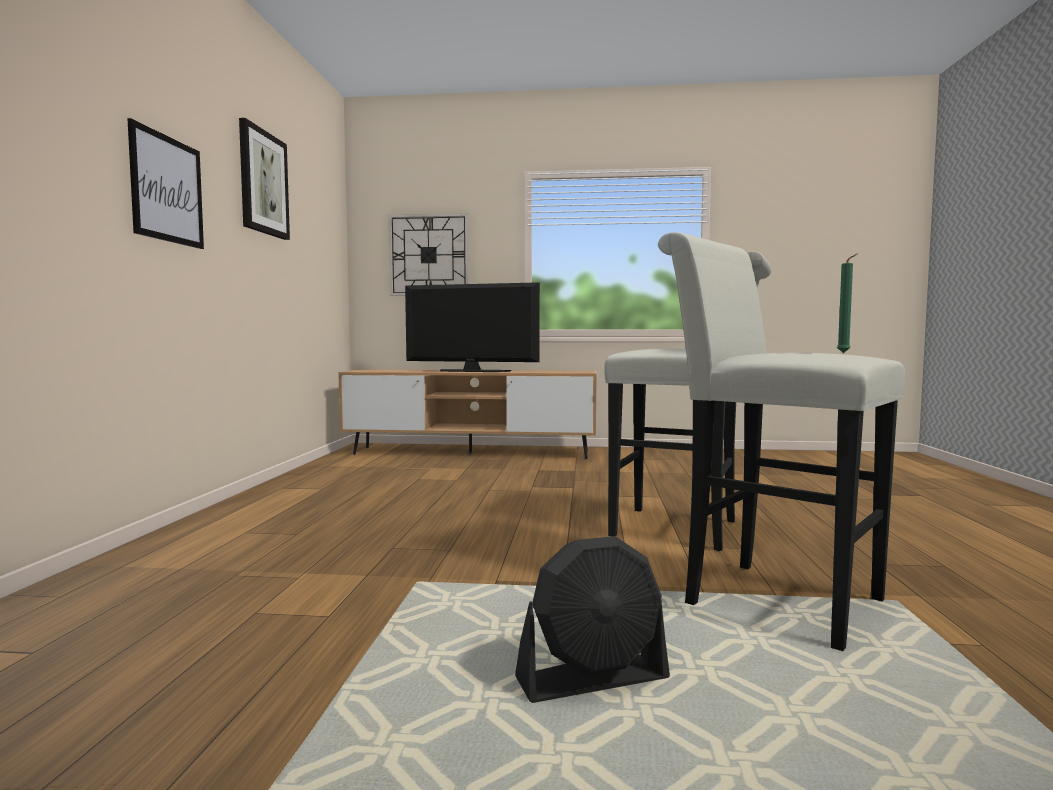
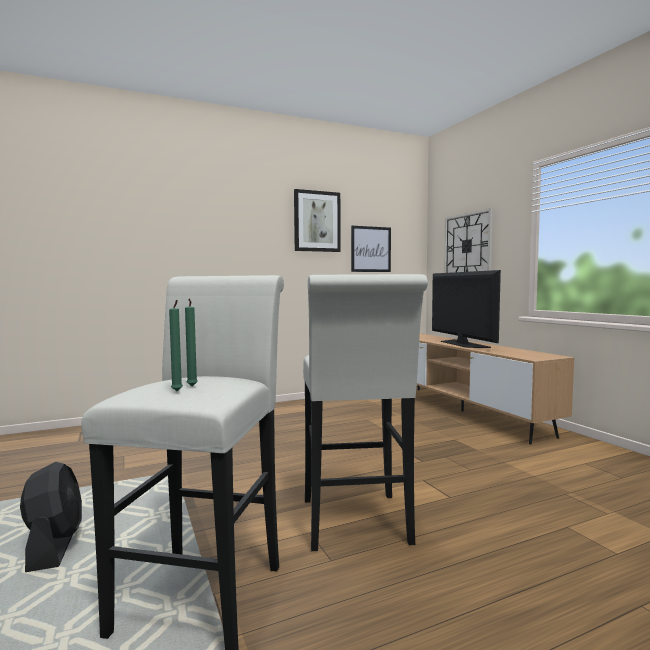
camera: 60 degrees right, 0 degrees up
picture [127,118,204,249] -> picture moved to [351,226,391,272]
black fan [515,536,670,703] -> black fan turned 150 degrees counterclockwise [20,462,82,572]
none -> green candle [185,299,198,386]

